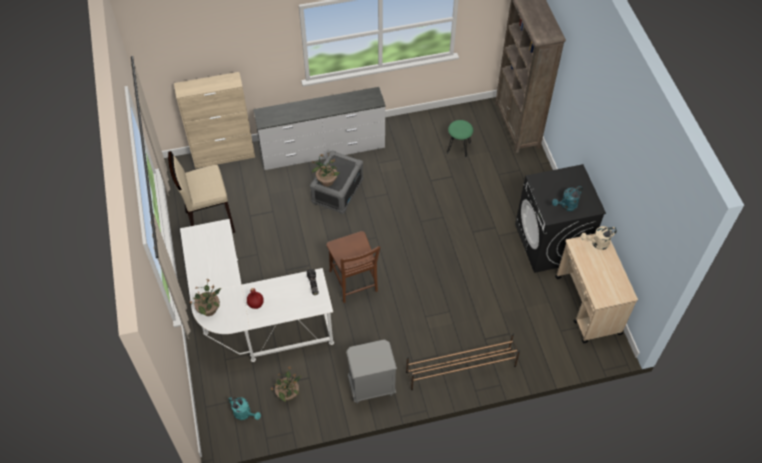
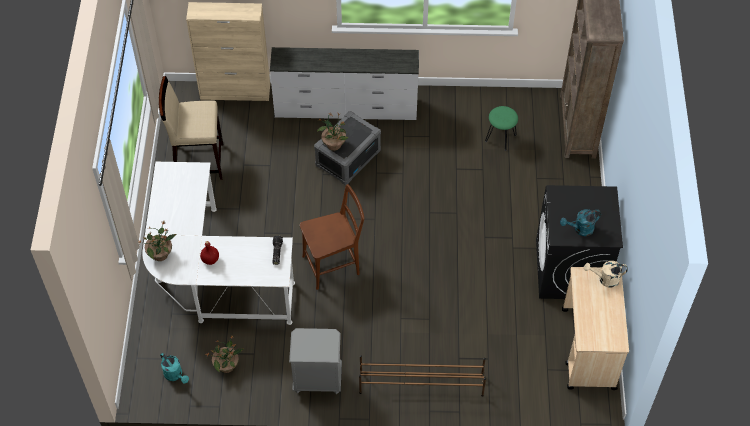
camera: 15 degrees right, 0 degrees up
brown chair [327,231,381,303] -> brown chair turned 105 degrees counterclockwise [300,184,364,290]

